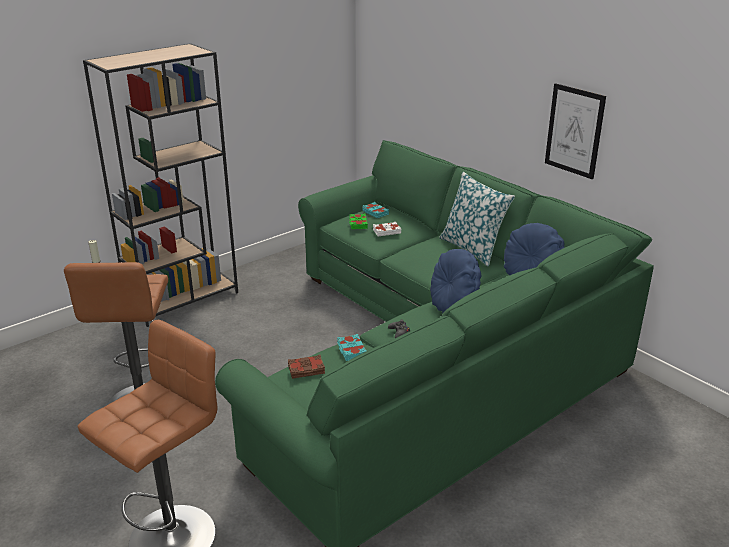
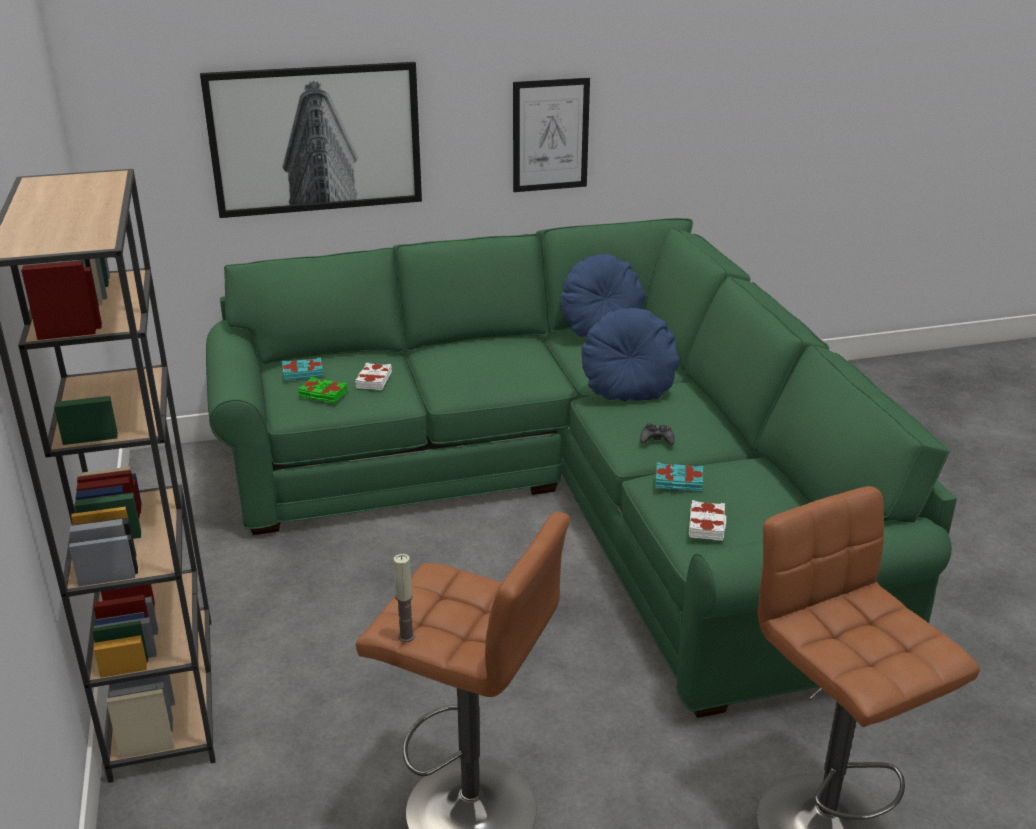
camera: 65 degrees left, 0 degrees up
brown book [288,355,325,379] -> white book [689,500,726,541]
pillow [439,172,515,267] -> none
none -> picture [200,62,422,218]

